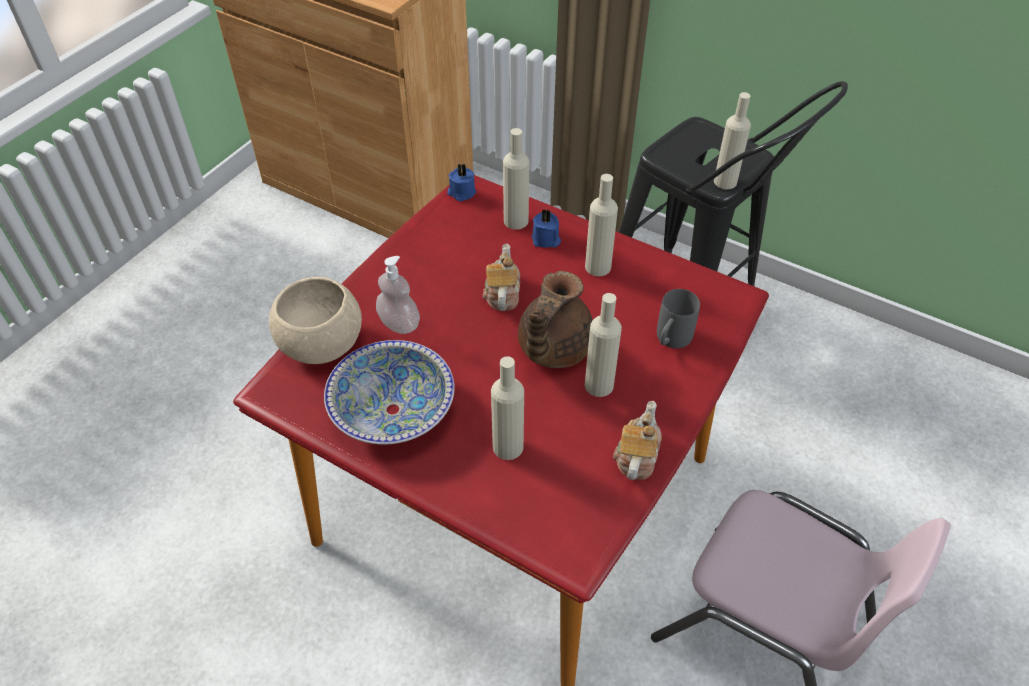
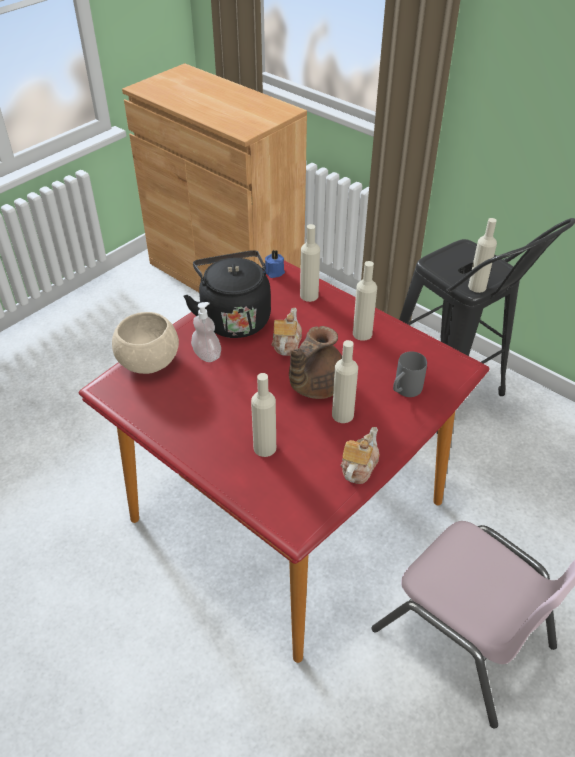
camera: 10 degrees right, 5 degrees down
bowl [324,340,455,445] -> none
blue candle [532,209,561,248] -> none
none -> black kettle [184,250,271,338]

